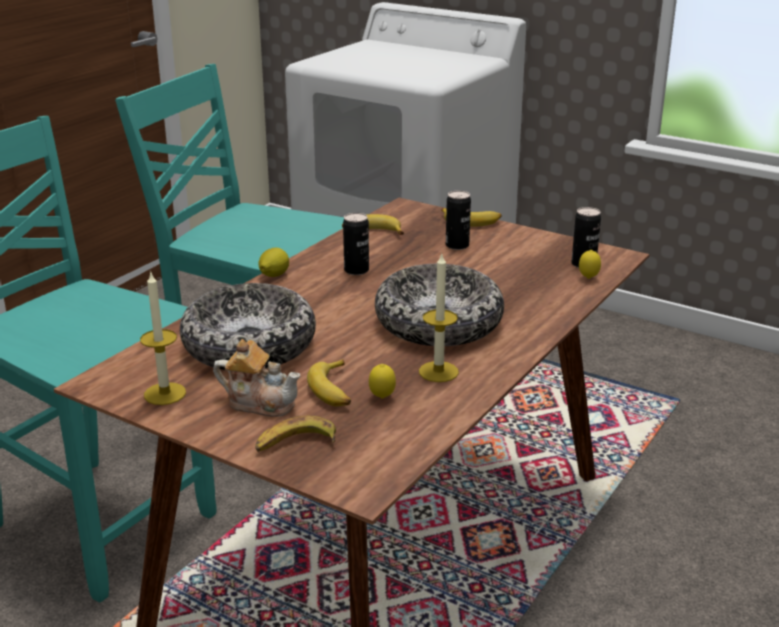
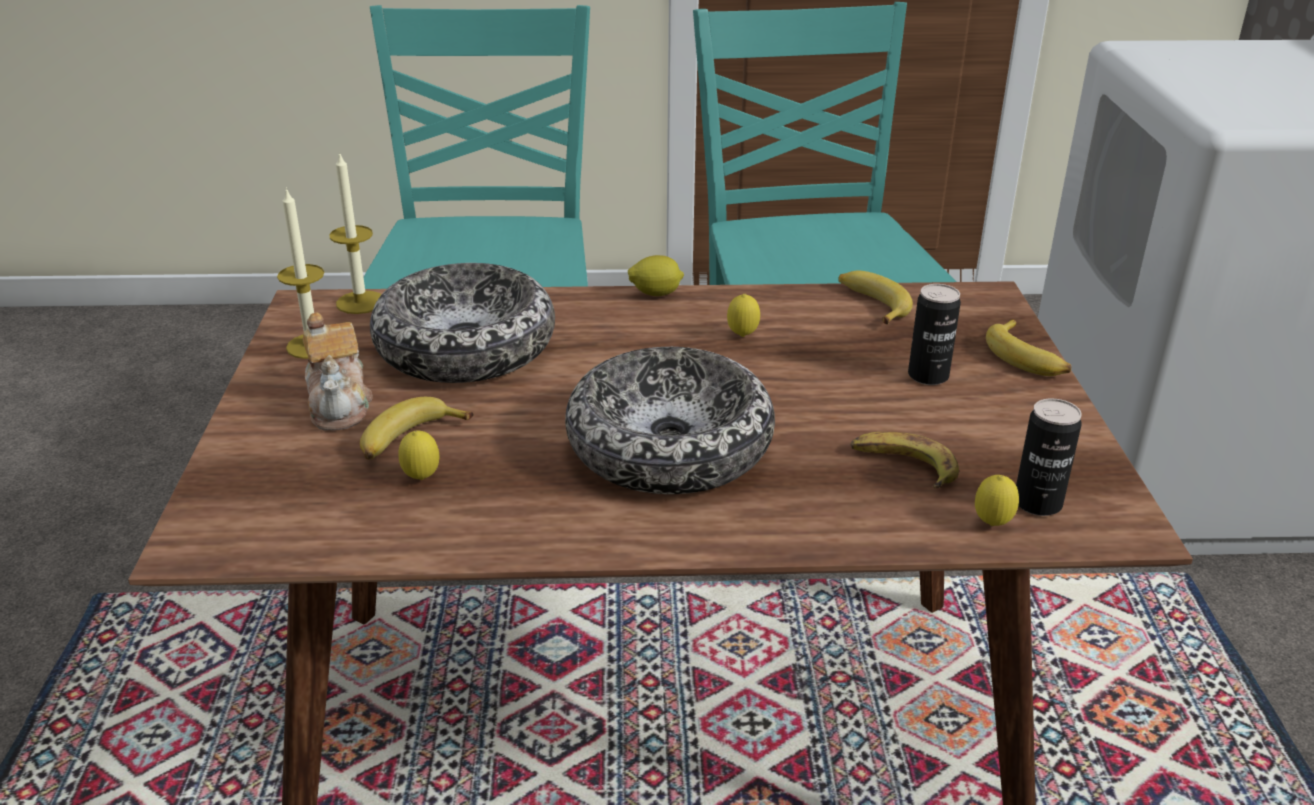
camera: 55 degrees right, 5 degrees up
banana [255,416,336,452] -> banana moved to [851,432,959,488]
can [343,213,369,275] -> lemon [727,294,760,337]
candle [419,254,459,382] -> candle moved to [329,151,382,314]

